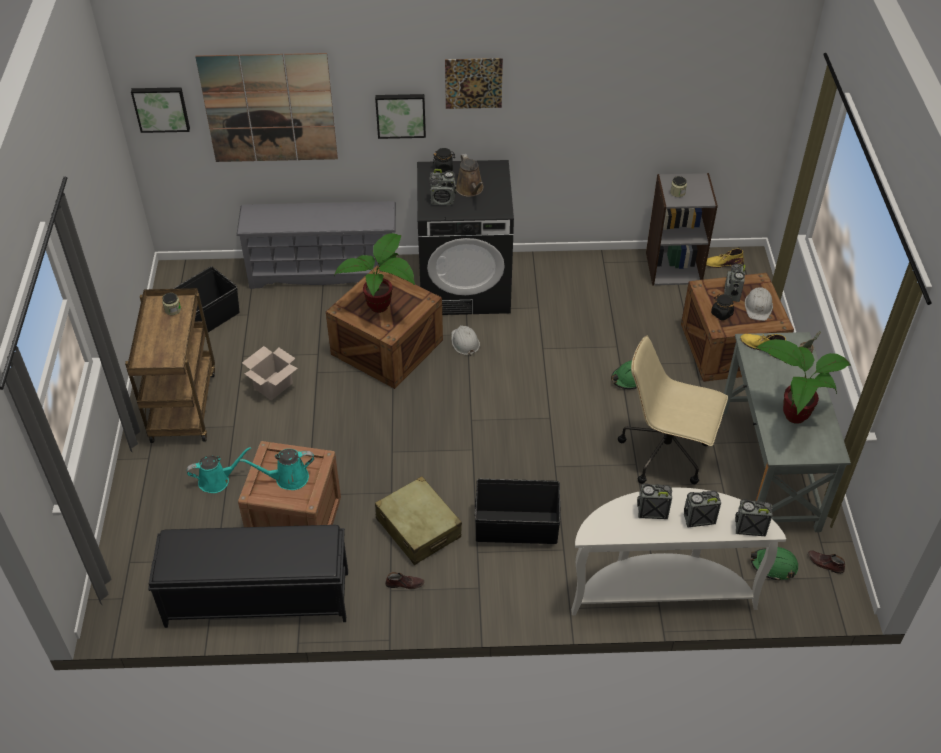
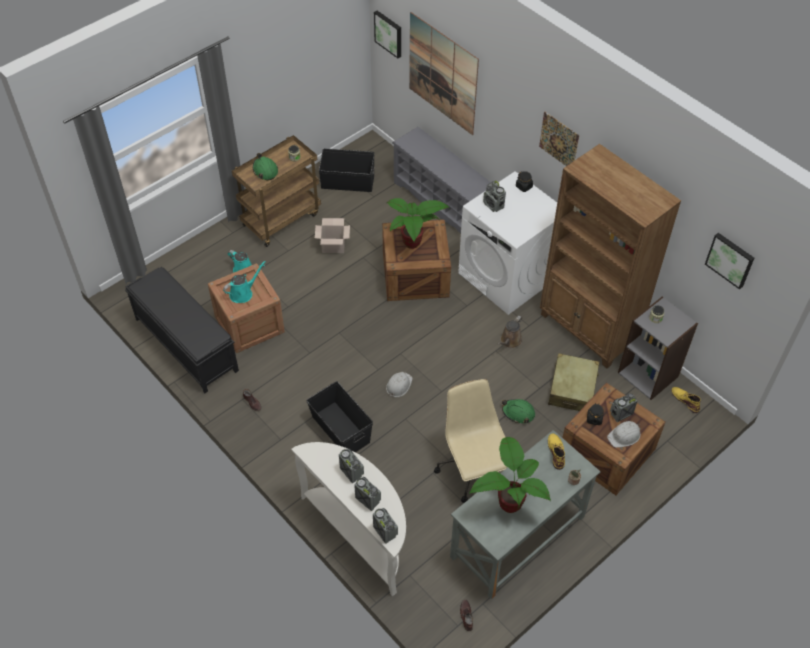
camera: 50 degrees right, 5 degrees up
turquoise watering can [240,449,314,490] -> turquoise watering can turned 105 degrees clockwise [223,261,266,303]
picture [375,94,426,139] -> picture moved to [705,233,754,290]
beige suitcase [375,476,462,565] -> beige suitcase moved to [548,353,600,411]
black washing machine [417,160,514,315] -> white washing machine [458,171,557,315]
white hard hat [451,325,480,356] -> white hard hat moved to [386,372,412,397]
brown watering can [456,154,484,197] -> brown watering can moved to [497,315,523,348]
green hard hat [751,547,798,581] -> green hard hat moved to [253,153,278,181]
none -> brown bookcase [540,144,681,368]

